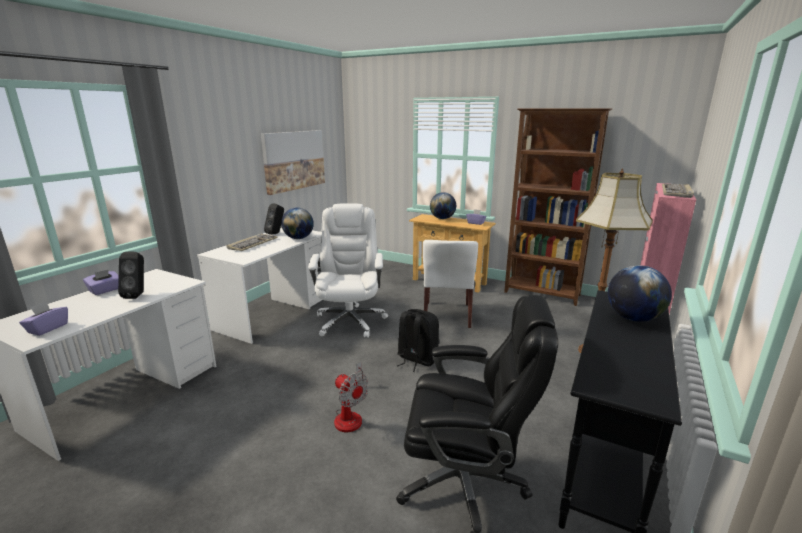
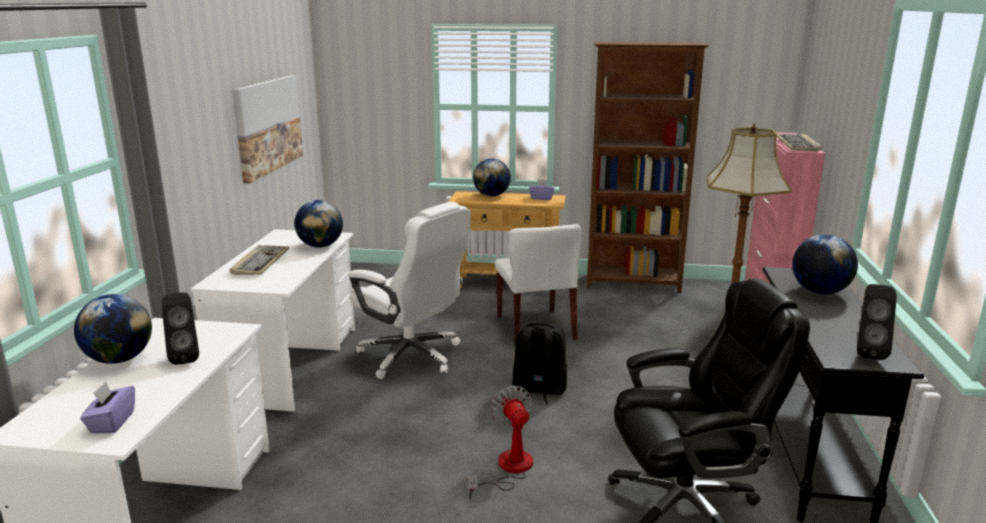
camera: 20 degrees left, 0 degrees up
purple tissue box [83,269,119,295] -> globe [74,294,152,364]
black speaker [264,203,284,235] -> black speaker moved to [857,284,897,360]
white office chair [308,203,388,338] -> white office chair turned 150 degrees clockwise [348,202,471,379]
fan [334,362,368,432] -> fan turned 135 degrees counterclockwise [468,386,533,500]

